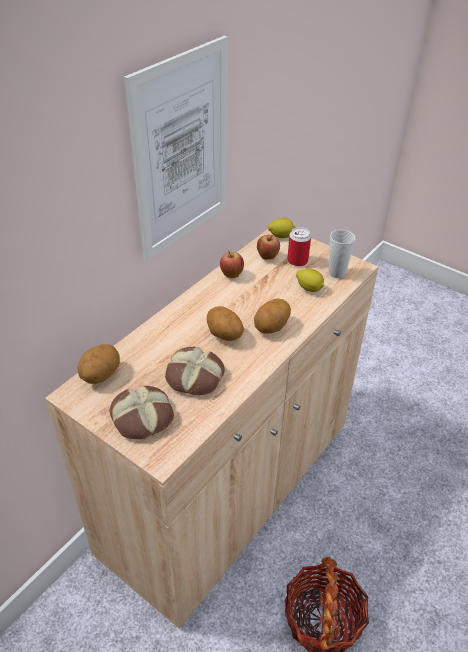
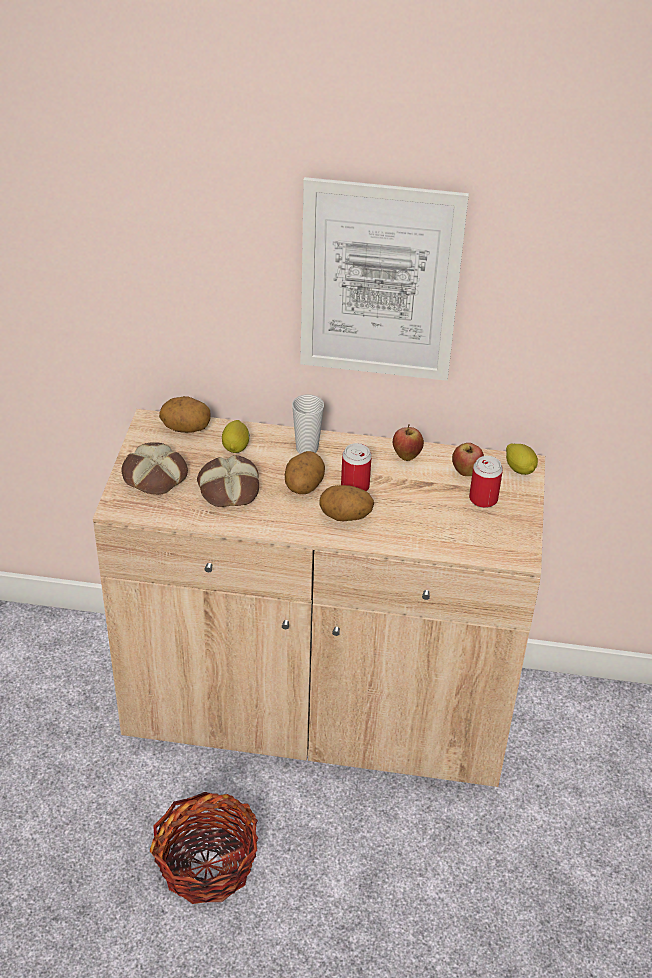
camera: 60 degrees right, 0 degrees up
lemon [296,269,324,292] -> lemon moved to [222,420,250,453]
cup [329,230,356,278] -> cup moved to [292,395,324,454]
none -> can [341,443,372,491]

